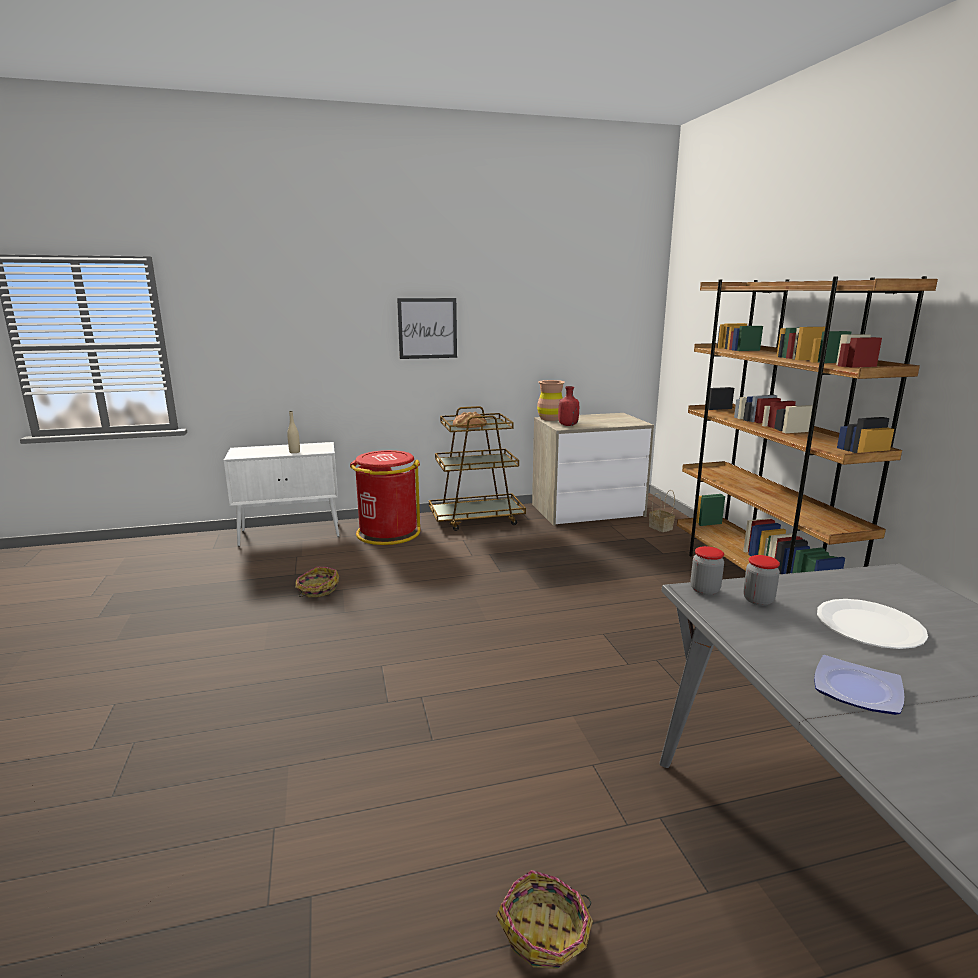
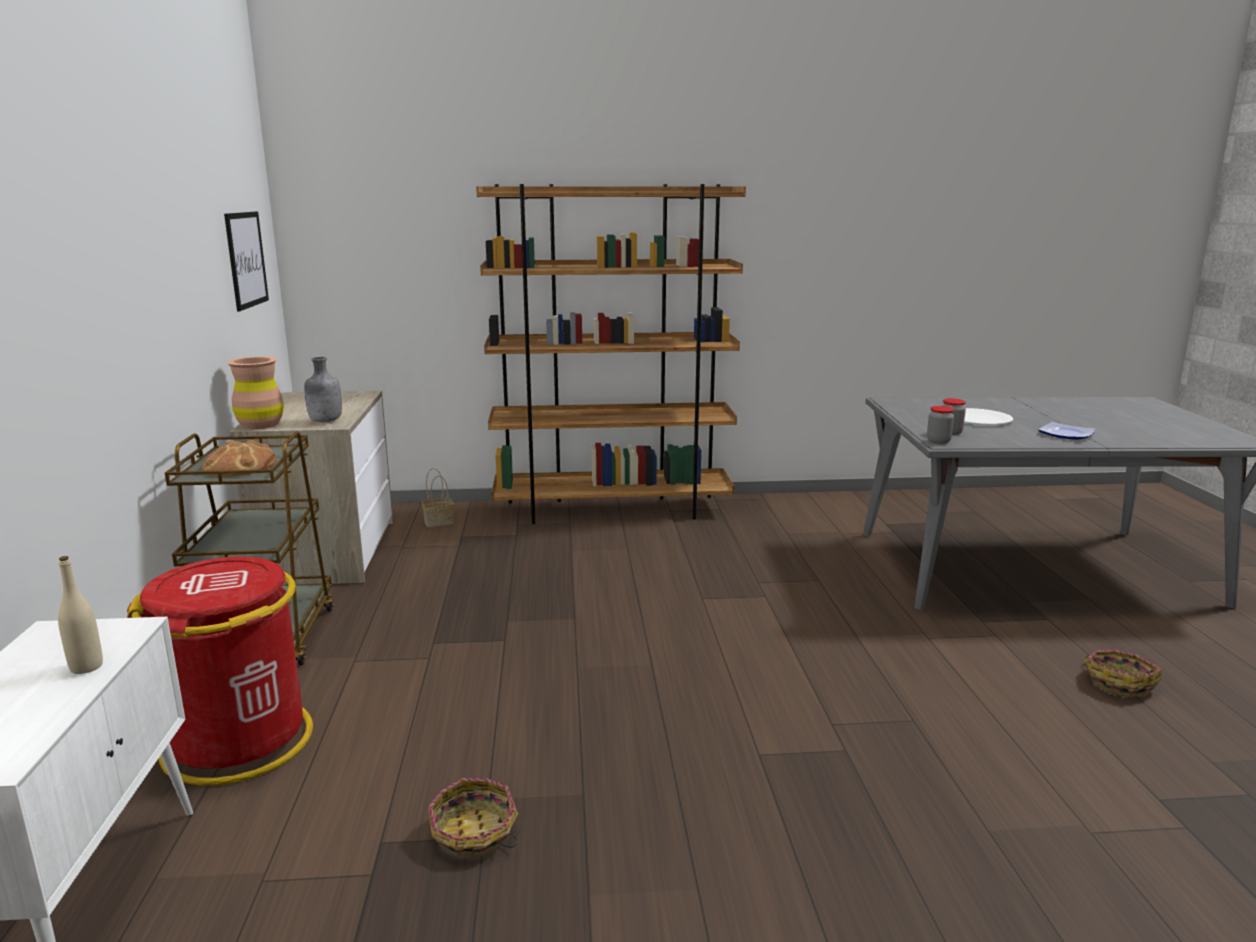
camera: 80 degrees left, 0 degrees up
picture [397,298,457,359] -> picture moved to [224,211,269,311]
red bottle [558,386,579,426] -> grey bottle [304,357,342,422]

